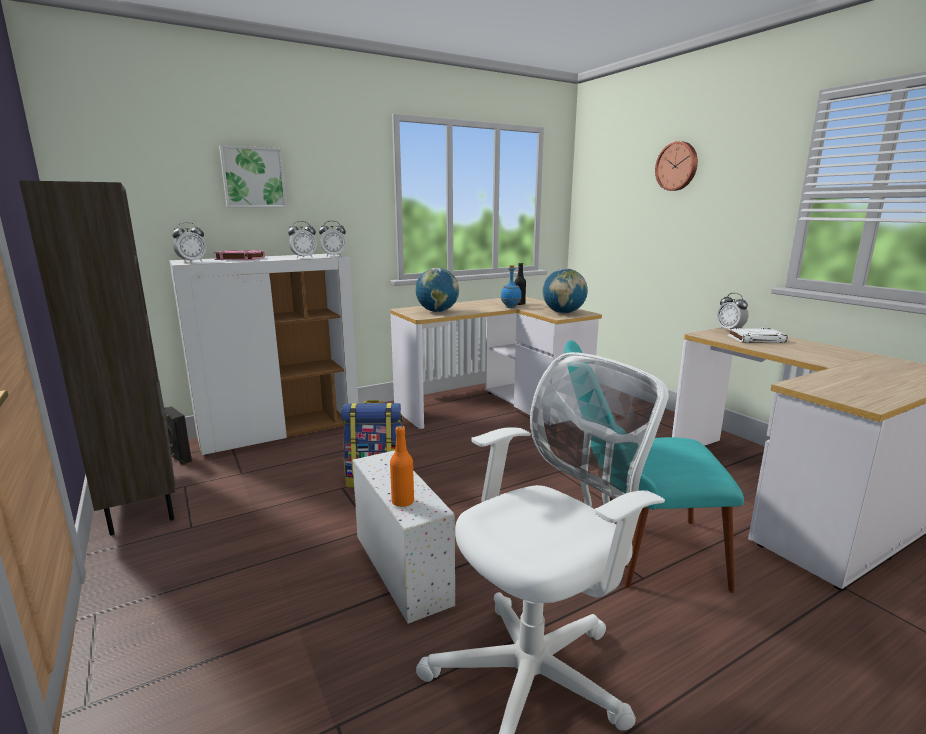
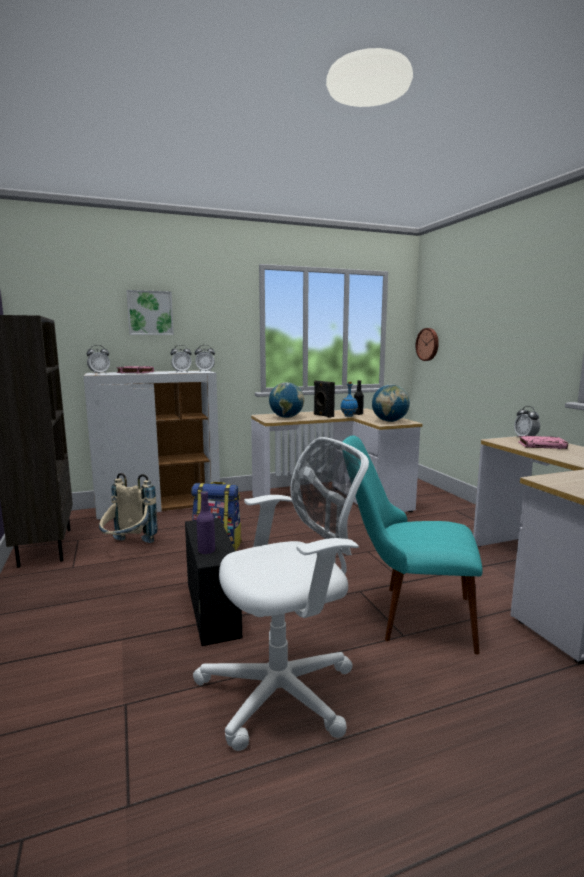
camera: 10 degrees right, 5 degrees down
black speaker [164,406,192,465] -> black speaker moved to [314,381,335,418]
white storage box [352,451,455,624] -> black storage box [185,518,242,646]
orange bottle [390,426,414,507] -> purple bottle [197,491,215,554]
wall clock [655,141,698,191] -> wall clock moved to [416,328,439,361]
white book [727,328,788,343] -> pink book [518,435,568,449]
none -> beige backpack [99,473,158,543]

